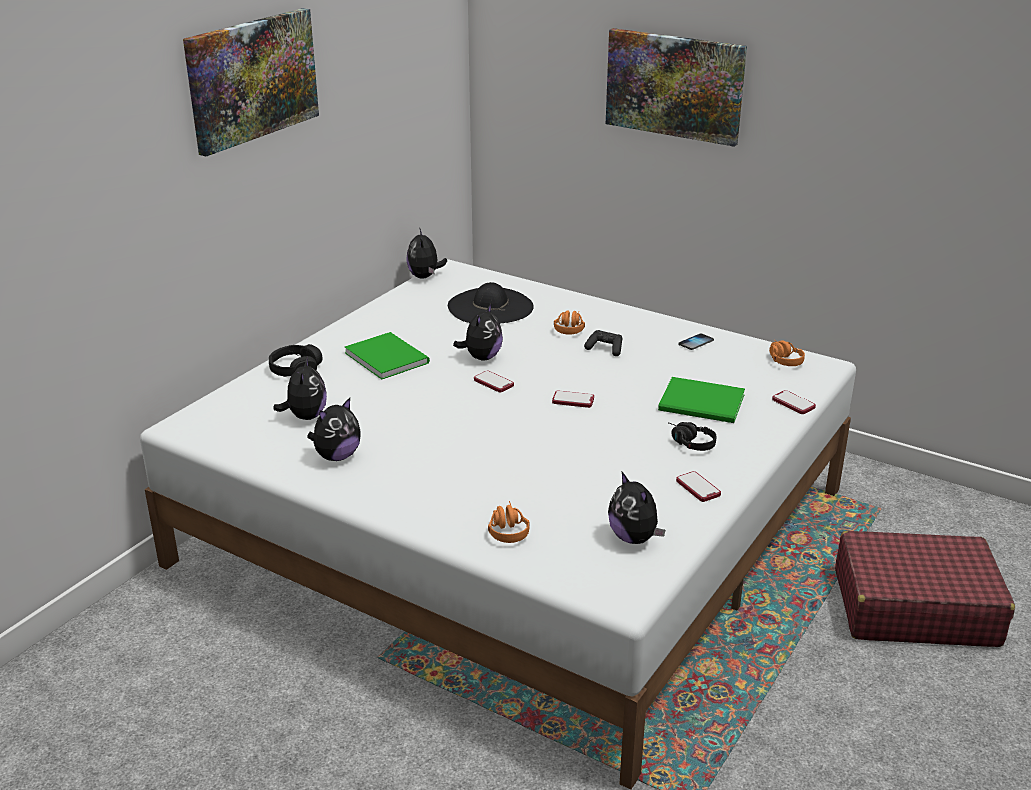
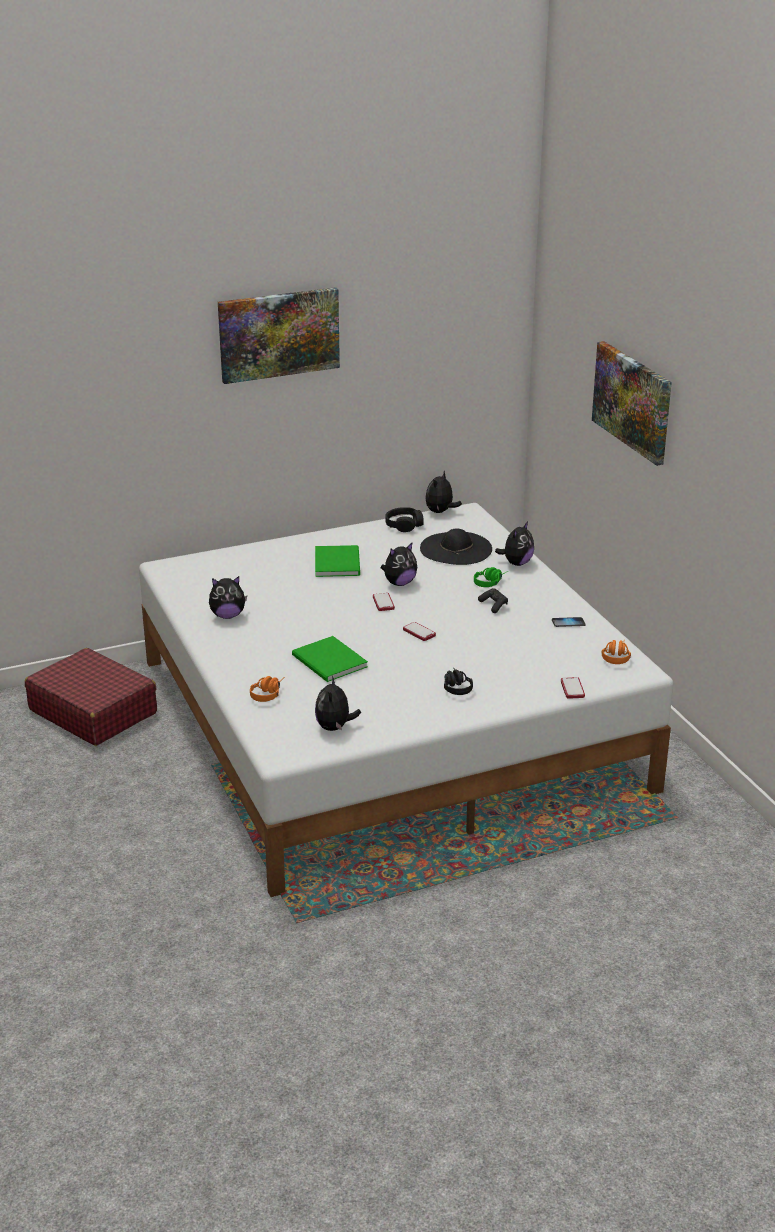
camera: 35 degrees right, 0 degrees up
black headphones [269,344,323,377] -> black headphones moved to [385,507,424,532]
plush toy [273,357,327,420] -> plush toy moved to [495,522,534,566]
orange headphones [554,310,585,334] -> green headphones [474,567,508,587]
green book [658,377,745,423] -> green book moved to [292,636,368,682]
phone [676,471,721,502] -> none
red suitcase [835,531,1015,647] -> red suitcase moved to [25,648,157,746]

